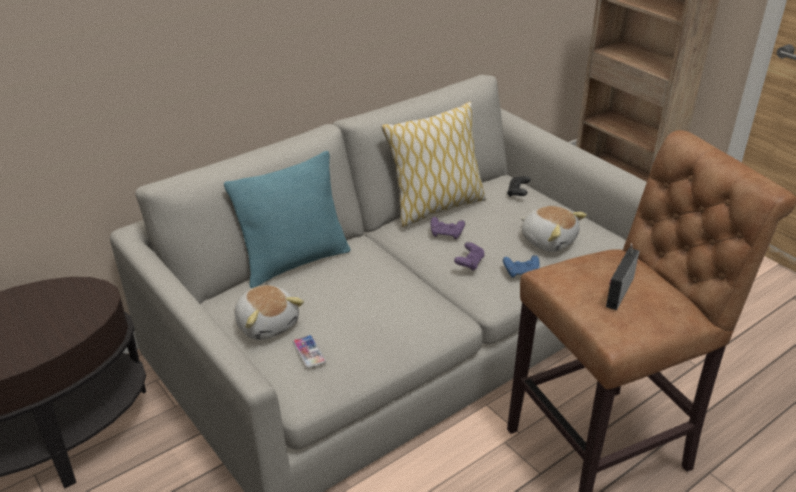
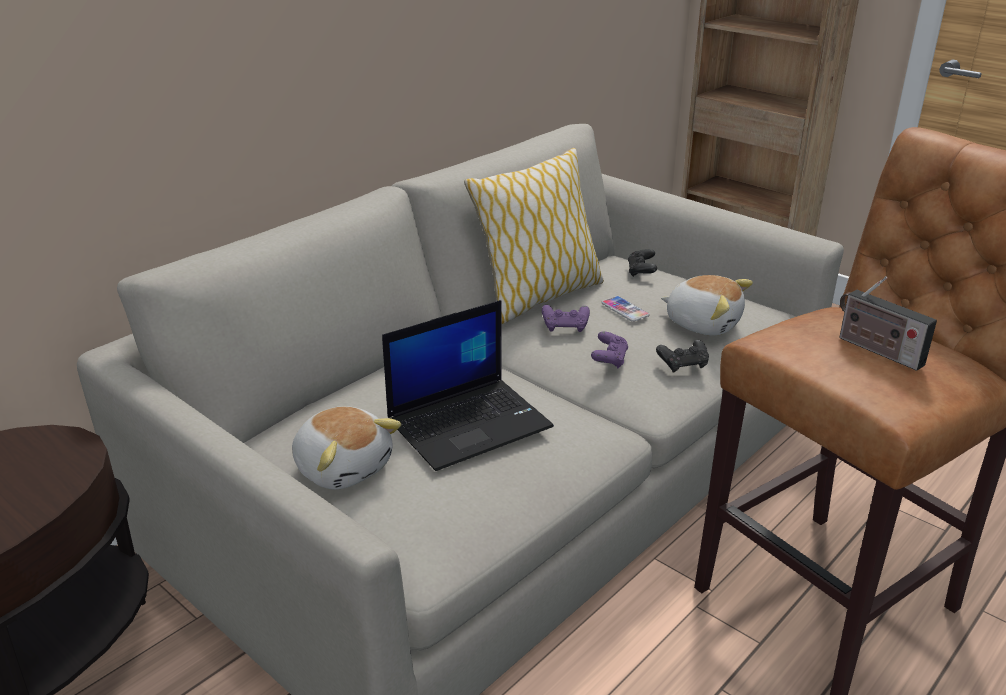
camera: 10 degrees left, 5 degrees down
turquoise pillow [224,151,351,288] -> none
phone [293,335,326,368] -> phone moved to [601,296,650,322]
blue game controller [503,255,540,278] -> black game controller [656,340,709,373]
radio [606,243,640,310] -> radio turned 60 degrees counterclockwise [839,276,937,371]
none -> laptop [382,300,554,471]

